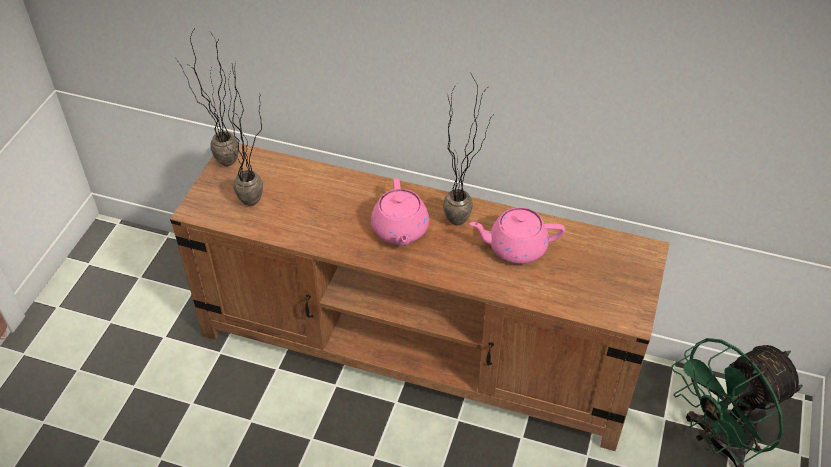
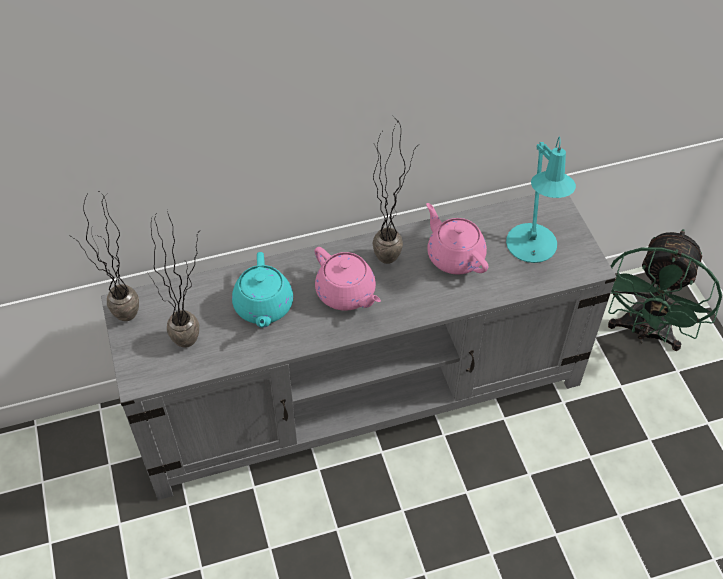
camera: 35 degrees left, 5 degrees up
brown tv stand [170,143,669,451] -> grey tv stand [101,194,616,500]
pink teapot [469,207,565,264] -> pink teapot turned 90 degrees clockwise [426,203,489,275]
none -> turquoise teapot [232,252,293,328]
none -> turquoise table lamp [506,136,576,263]

